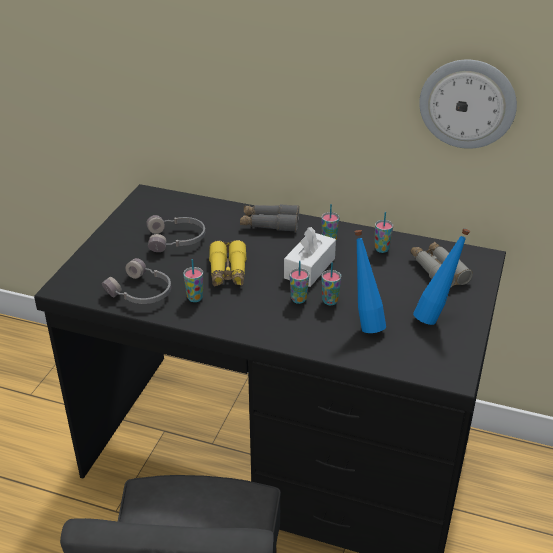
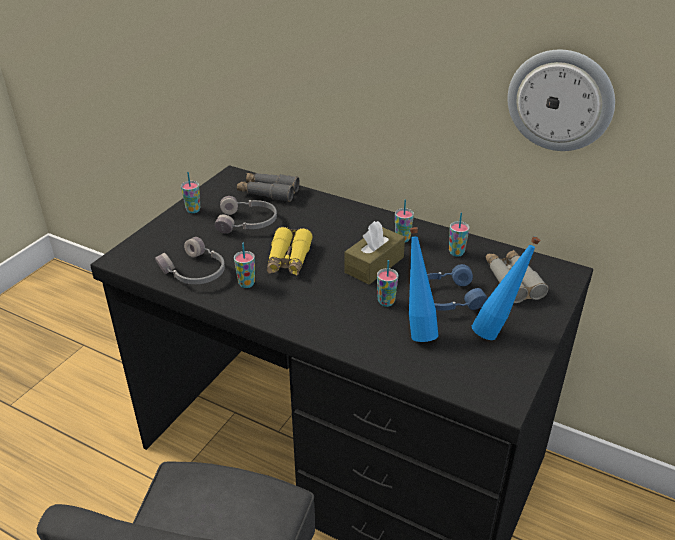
camera: 10 degrees right, 0 degrees up
grey binoculars [240,204,299,232] -> grey binoculars moved to [237,173,300,202]
white tissue box [284,227,336,287] -> brown tissue box [344,221,405,284]
cup [290,260,309,304] -> cup moved to [181,172,200,213]
none -> blue headphones [427,264,488,311]

